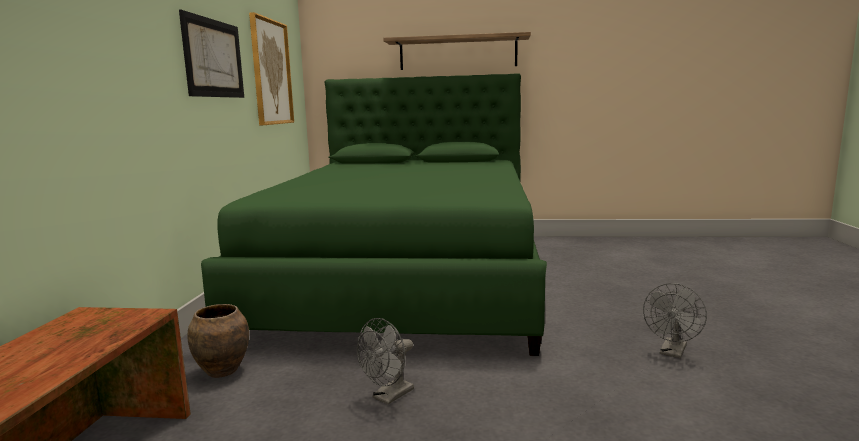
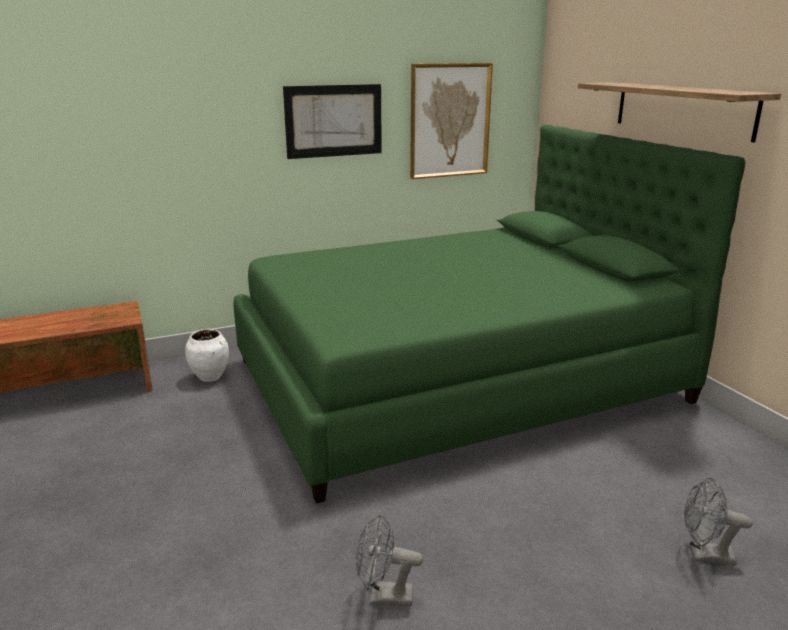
camera: 60 degrees right, 10 degrees up
brown vase [187,304,249,378] -> white vase [185,329,229,382]
grey fan [357,318,414,405] -> grey fan moved to [684,478,753,566]

